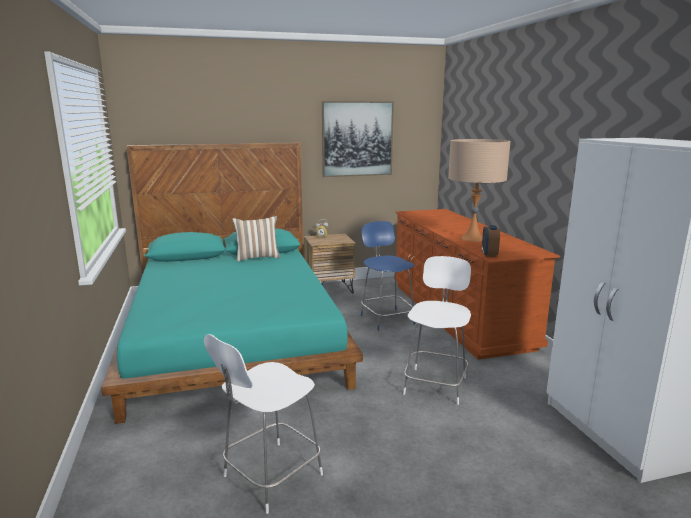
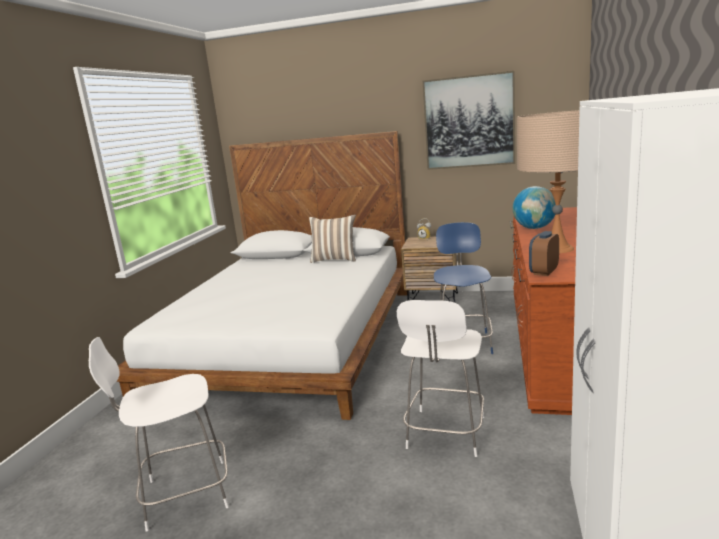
camera: 30 degrees right, 0 degrees up
turquoise bed [101,142,363,424] -> white bed [116,131,407,420]
white chair [403,256,471,405] -> white chair turned 150 degrees clockwise [397,300,484,457]
none -> globe [513,186,555,229]

